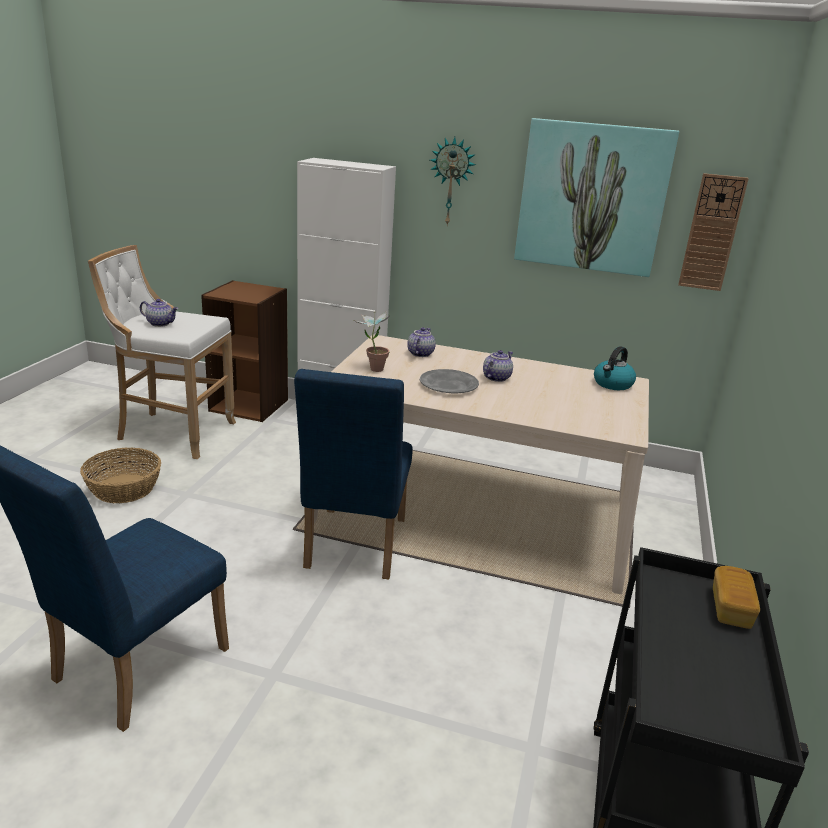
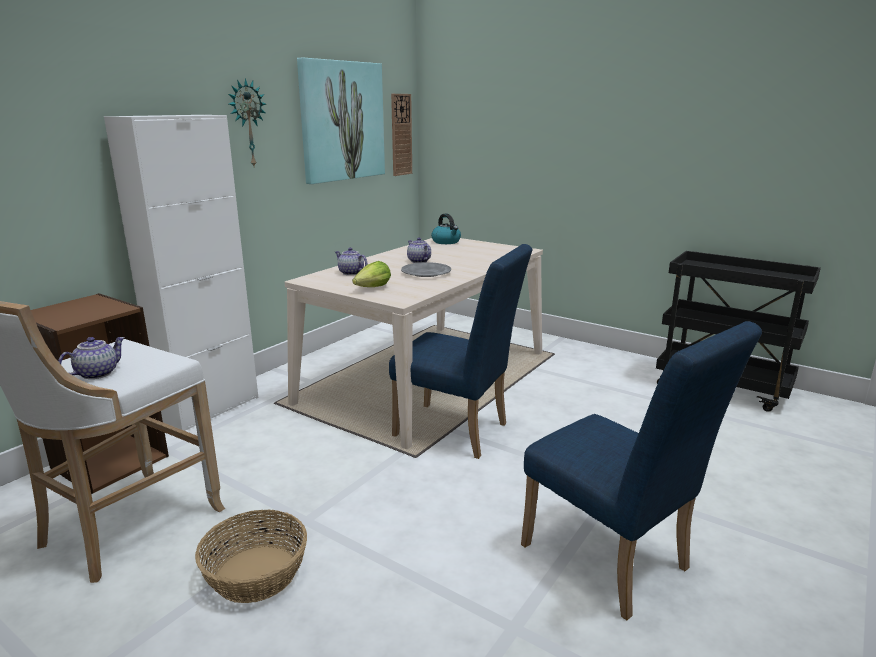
camera: 70 degrees left, 5 degrees down
potted plant [354,311,390,372] -> lettuce [352,261,391,287]
bread [713,566,760,629] -> none

